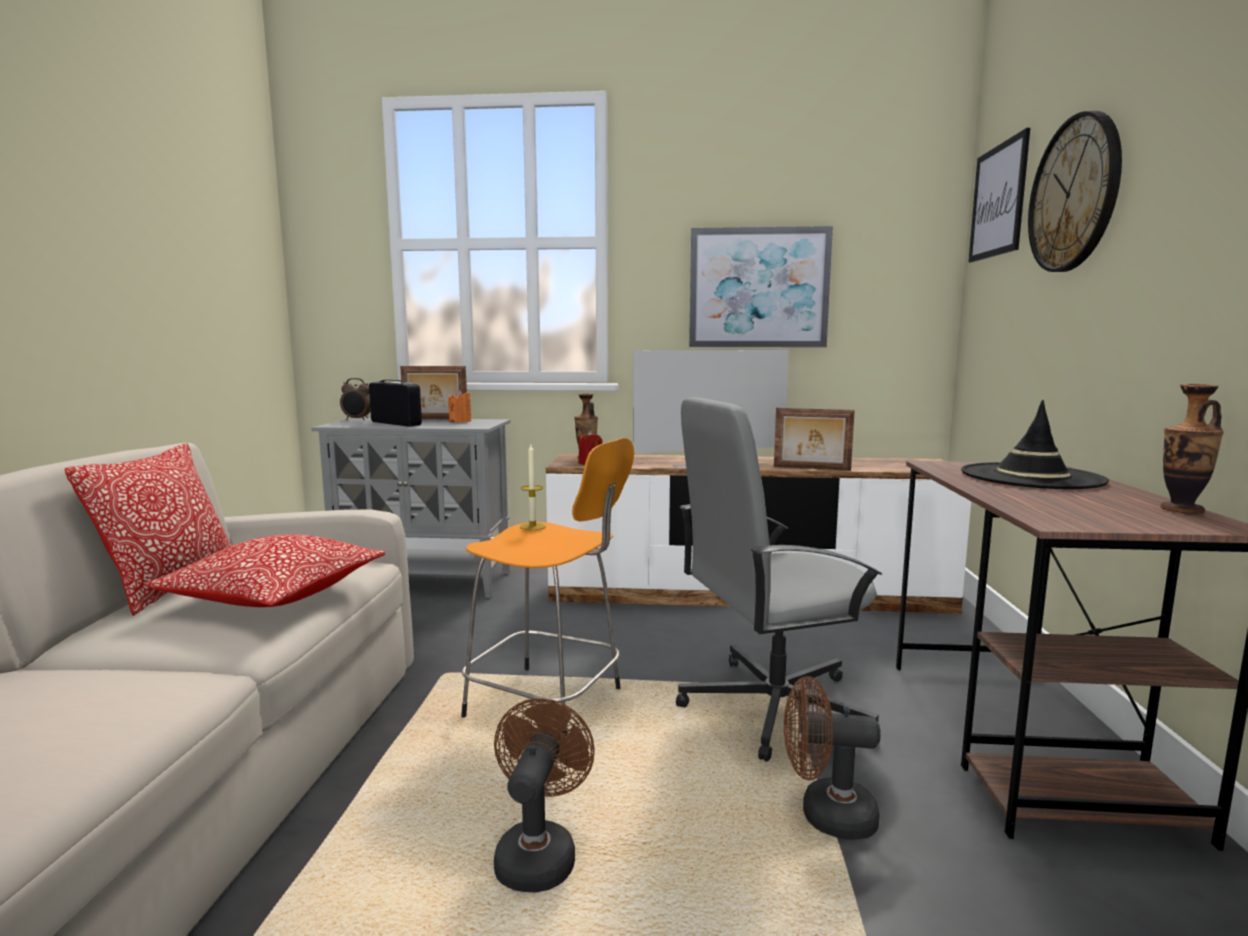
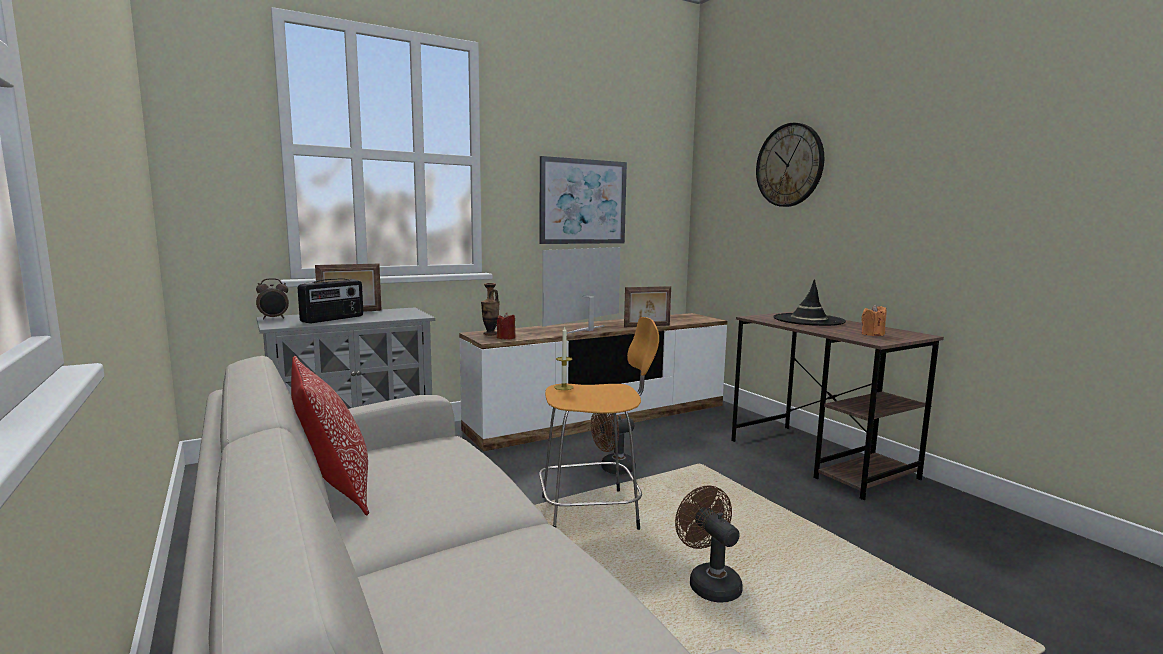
camera: 35 degrees left, 0 degrees up
pillow [145,534,385,607] -> none
radio [369,380,422,427] -> radio turned 120 degrees clockwise [298,278,363,324]
orange candle [448,390,471,422] -> orange candle moved to [861,304,887,336]
grey office chair [676,397,882,761] -> none
brown fan [784,676,880,840] -> brown fan moved to [591,413,636,475]
picture [968,128,1030,263] -> none
vase [1160,384,1224,514] -> none

